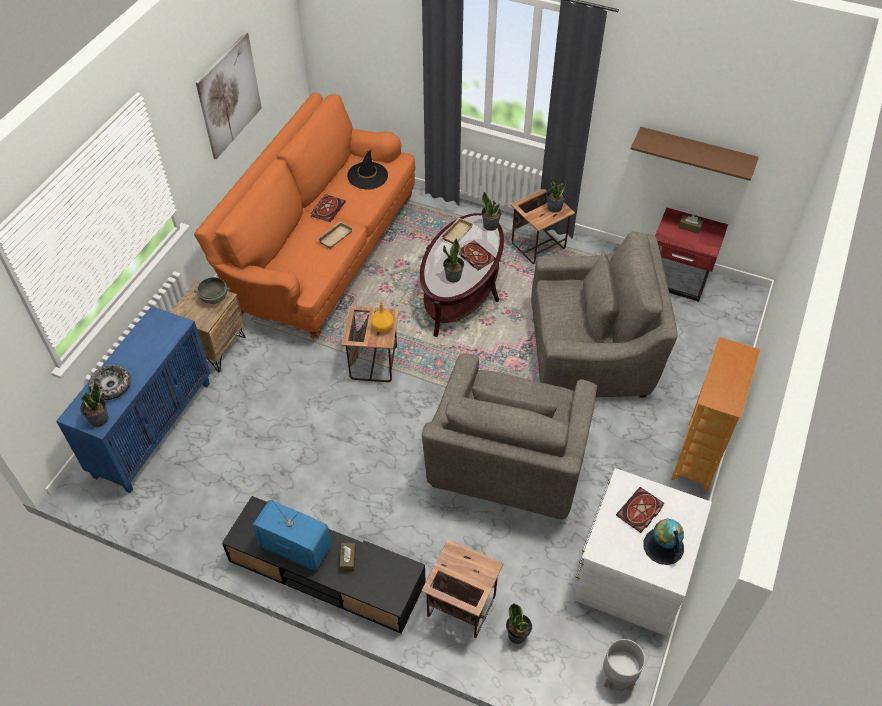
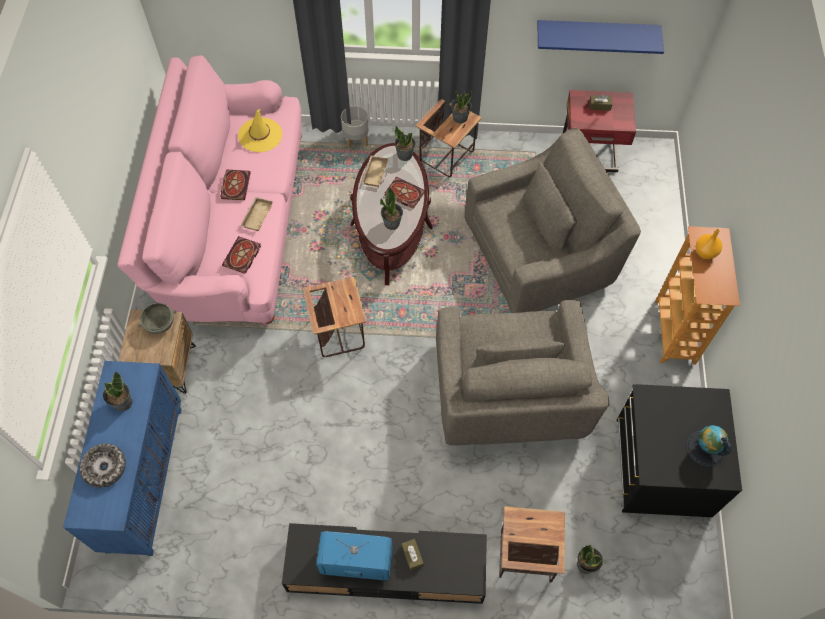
camera: 20 degrees left, 10 degrees up
potted plant [80,383,109,427] -> potted plant moved to [103,372,133,412]
orange sofa [194,92,415,338] -> pink sofa [117,56,302,326]
picture [196,32,262,159] -> none
black hat [347,149,388,190] -> yellow hat [238,108,282,152]
orange vase [371,303,394,333] -> orange vase moved to [696,229,722,259]
white dresser [574,468,712,636] -> black dresser [617,384,742,517]
grey planter [603,639,645,691] -> grey planter moved to [341,106,369,149]
book [616,487,664,533] -> book moved to [222,236,261,274]
brown shelf [631,127,759,181] -> blue shelf [537,20,664,54]

